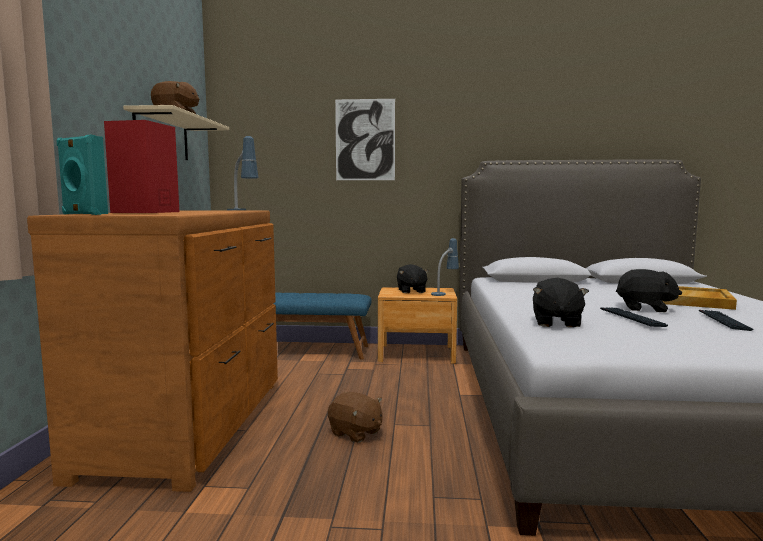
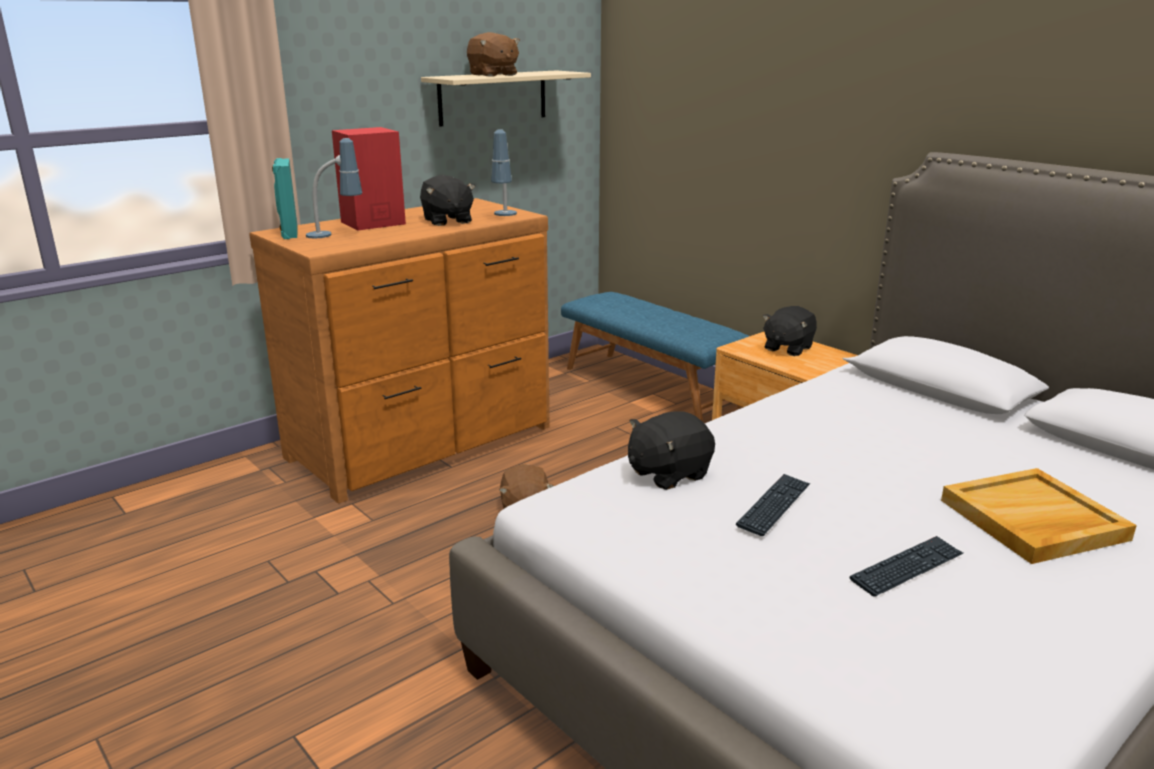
camera: 45 degrees right, 15 degrees up
picture [335,99,395,180] -> none
table lamp [431,238,459,296] -> table lamp moved to [306,138,362,239]
black plush toy [616,269,682,313] -> black plush toy moved to [420,175,475,226]

